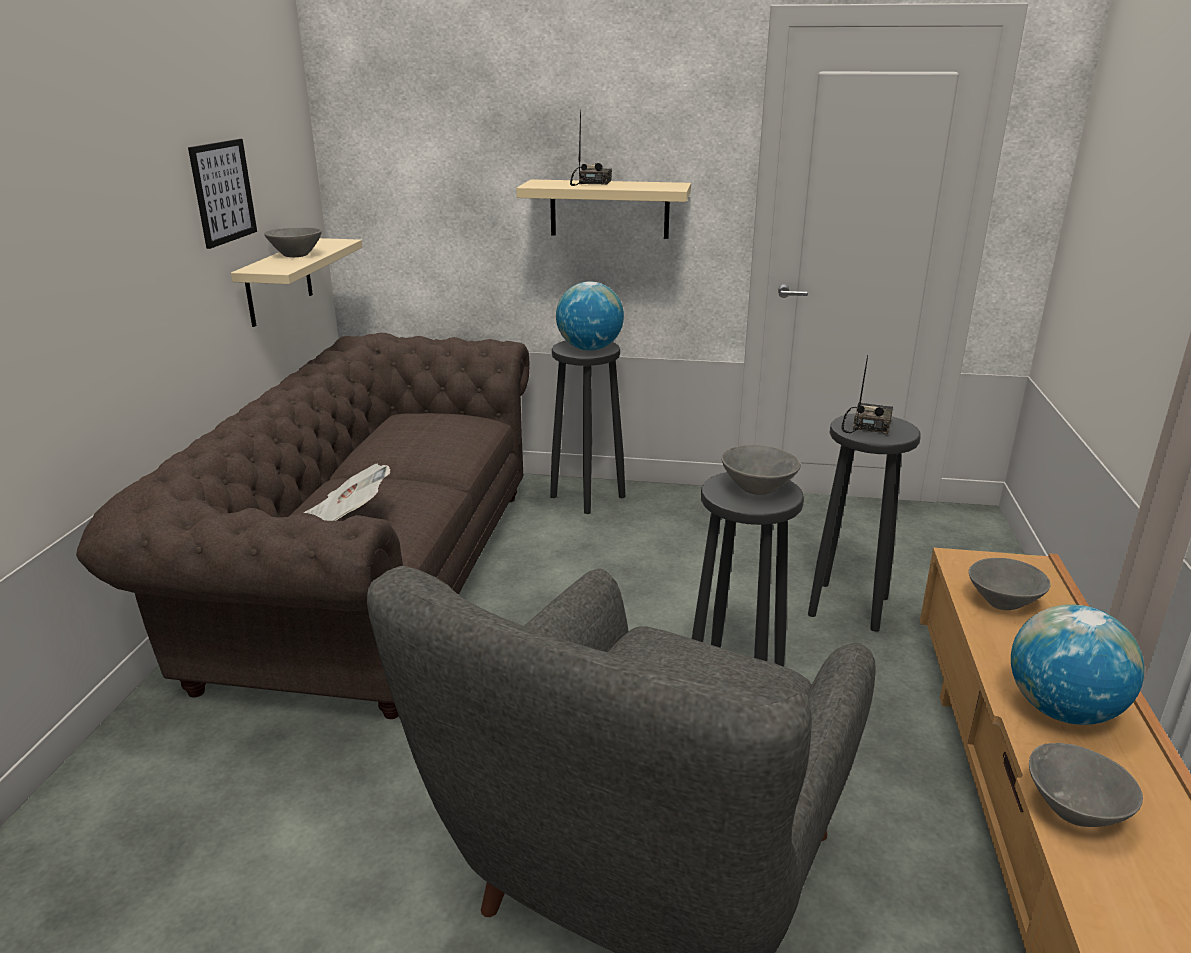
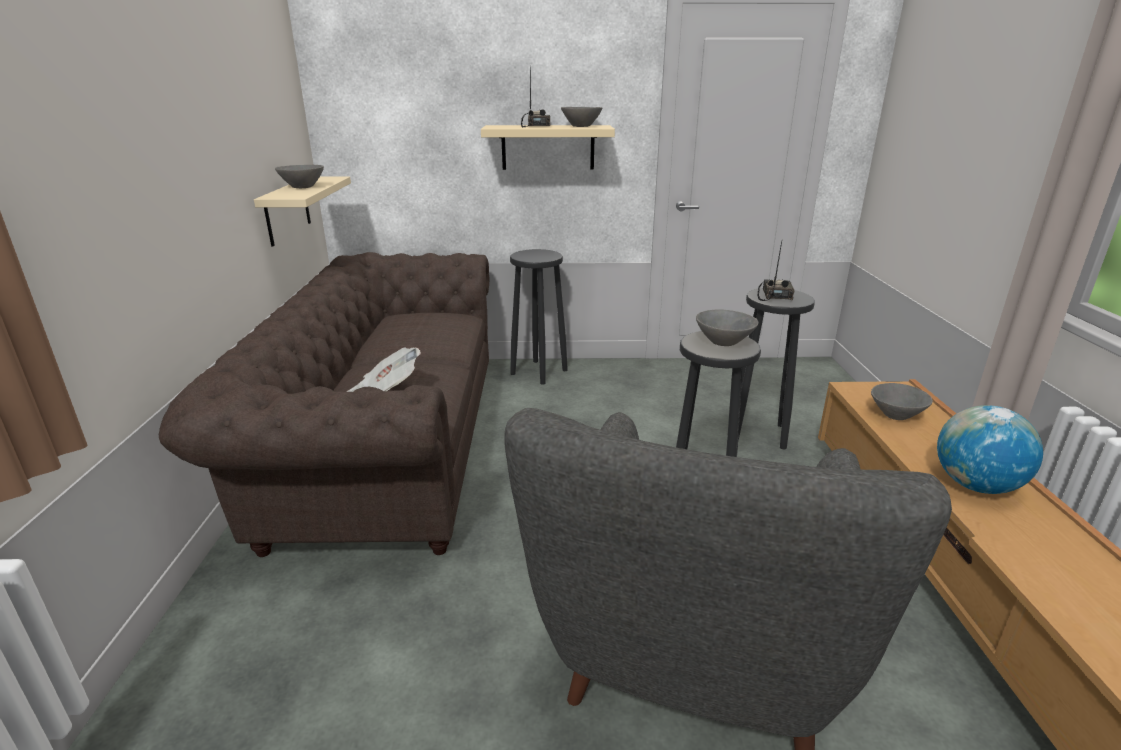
camera: 10 degrees left, 0 degrees up
picture [188,139,257,249] -> none
globe [556,281,624,350] -> none
grey bowl [1029,743,1143,827] -> grey bowl moved to [561,107,603,127]

